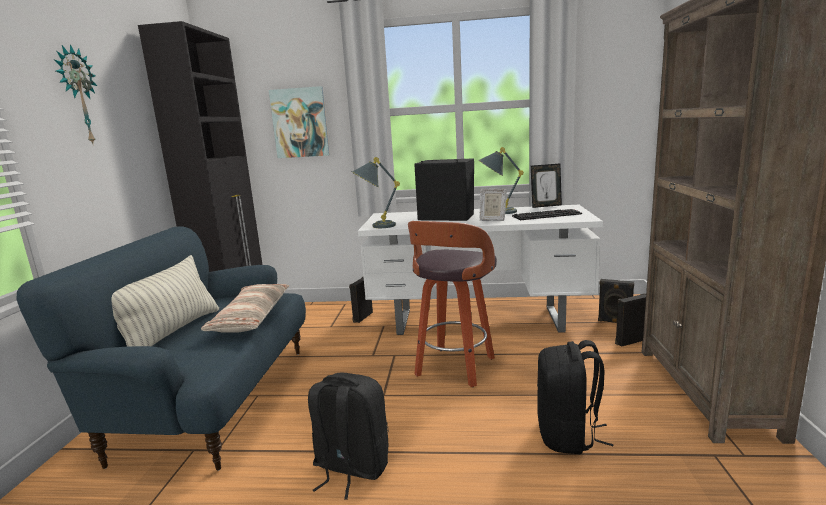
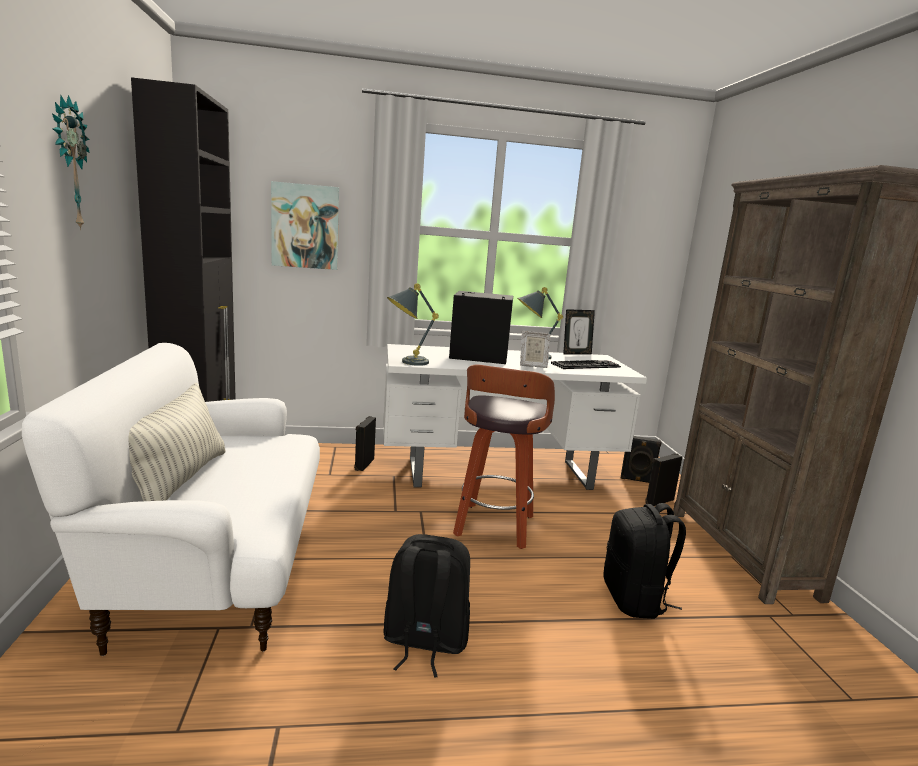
camera: 15 degrees left, 0 degrees up
blue sofa [16,226,306,471] -> white sofa [22,343,320,656]
pillow [201,284,289,333] -> none

